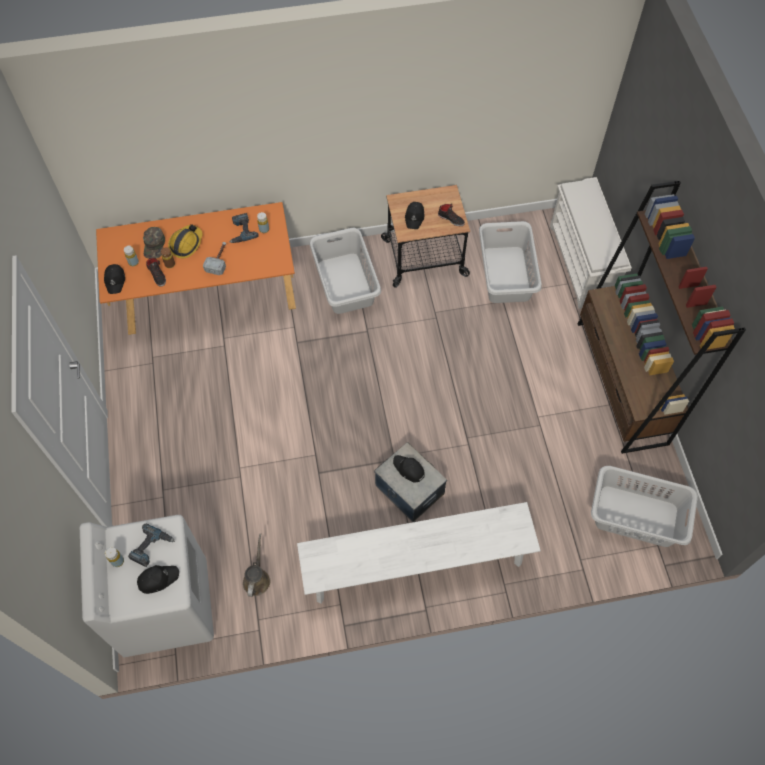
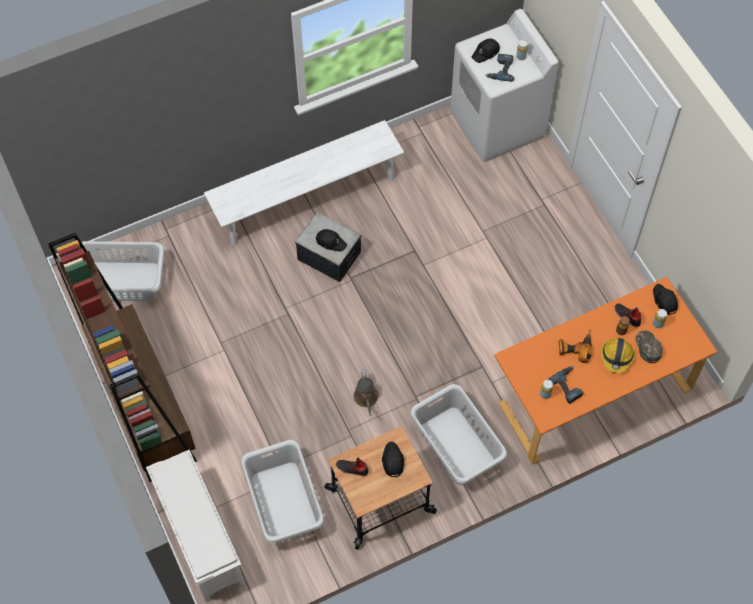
camera: 165 degrees right, 0 degrees up
hammer [203,242,226,275] -> power drill [559,330,592,363]
brown watering can [243,533,270,597] -> brown watering can moved to [353,369,379,416]

